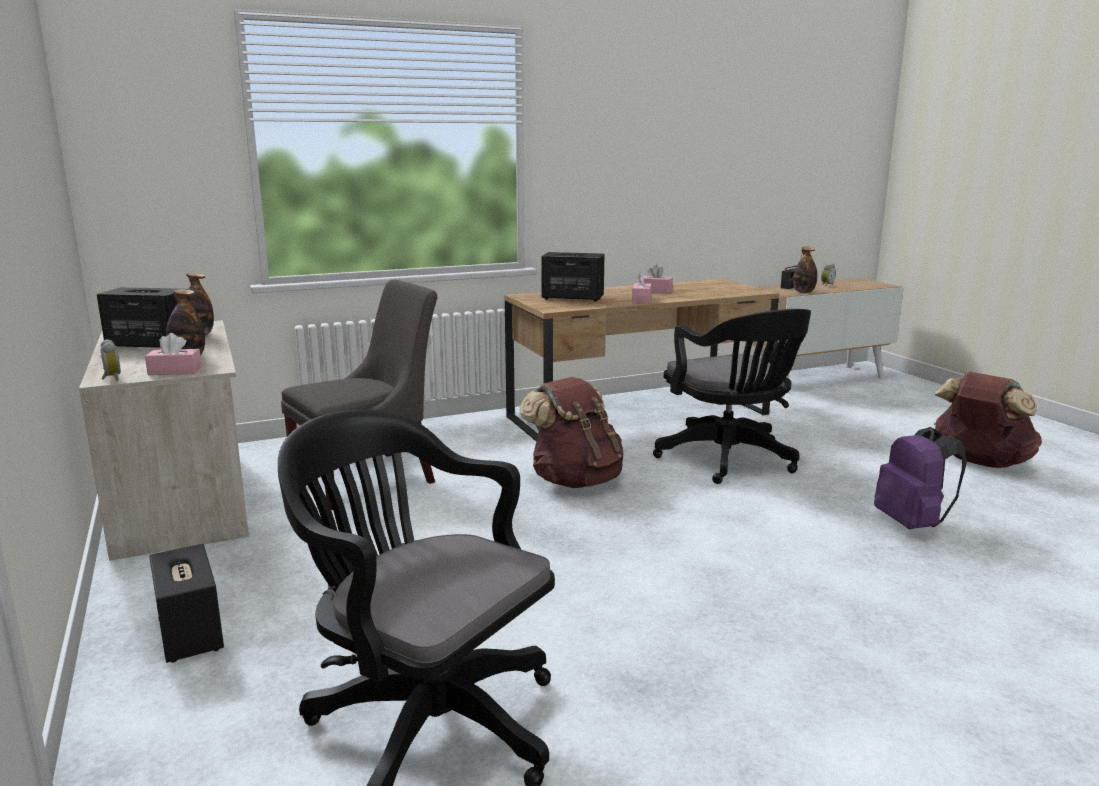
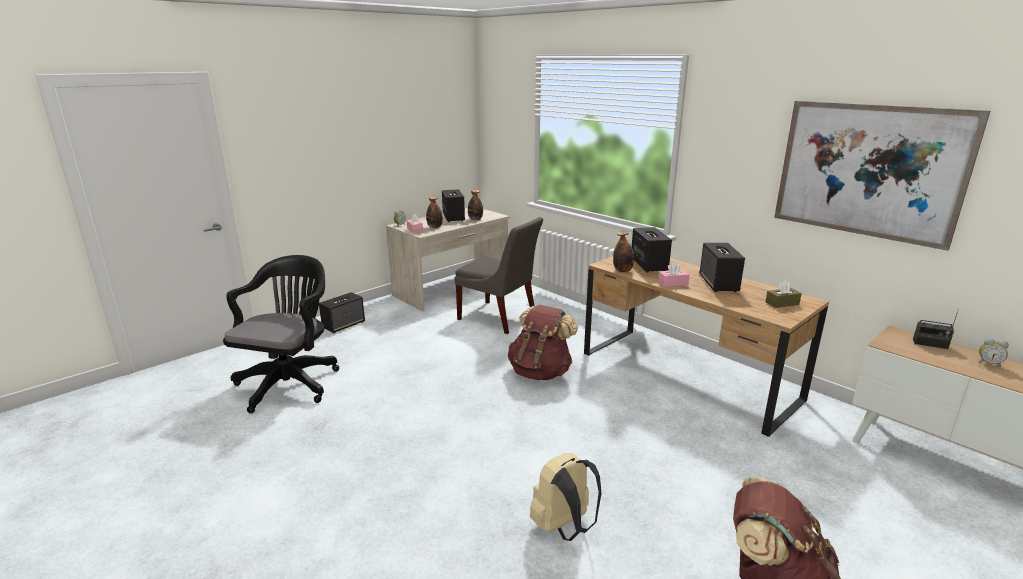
camera: 70 degrees right, 5 degrees up
pink tissue box [639,265,673,293] -> speaker [699,243,745,292]
black office chair [653,309,811,484] -> none
bottle [793,247,817,293] -> bottle moved to [613,231,634,272]
purple backpack [874,427,967,529] -> beige backpack [530,453,602,541]
none -> brown tissue box [765,280,802,308]
none -> picture [774,101,990,251]

